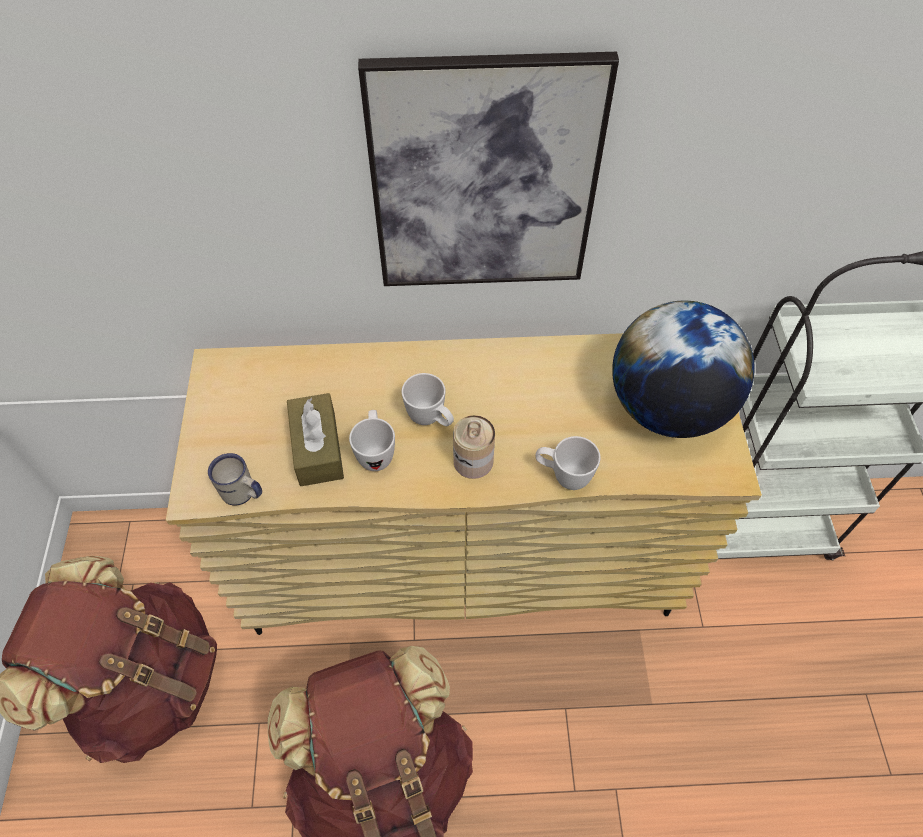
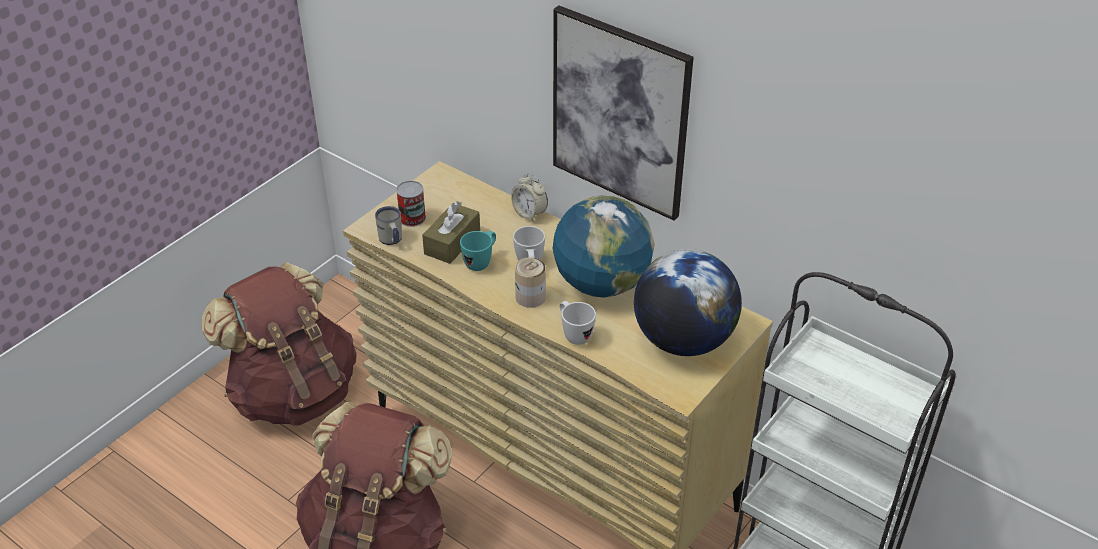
camera: 40 degrees right, 15 degrees down
white mug [349,410,395,471] -> turquoise mug [460,231,496,271]
none -> can [396,181,426,227]
none -> alarm clock [511,173,548,222]
none -> globe [552,195,655,297]

